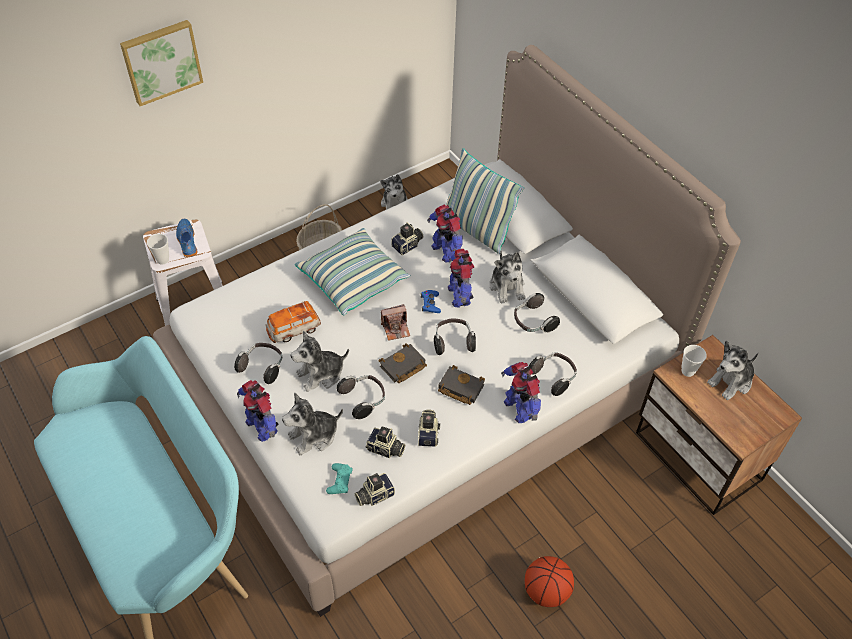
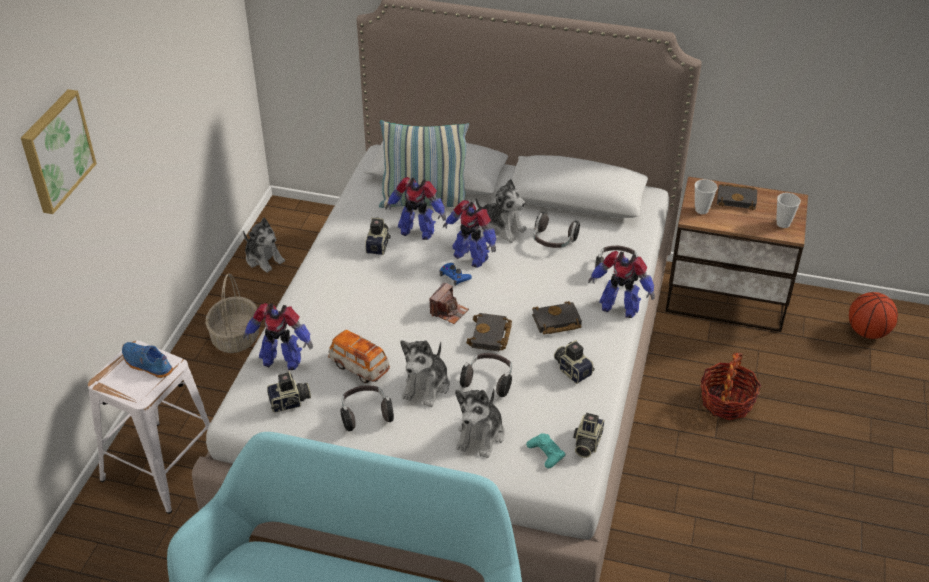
camera: 40 degrees left, 10 degrees down
cup [147,234,169,265] -> cup moved to [776,193,801,228]
toy robot [237,380,278,442] -> toy robot moved to [243,303,313,370]
toy car [265,301,321,343] -> toy car turned 105 degrees clockwise [328,330,390,384]
pillow [295,228,411,316] -> none
camera [365,426,405,458] -> camera moved to [267,371,311,412]
headphones [434,319,476,355] -> none
basketball [525,556,574,607] -> basketball moved to [849,292,898,339]
plush toy [707,341,759,400] -> black book [717,184,757,210]
none -> basket [701,353,761,420]

